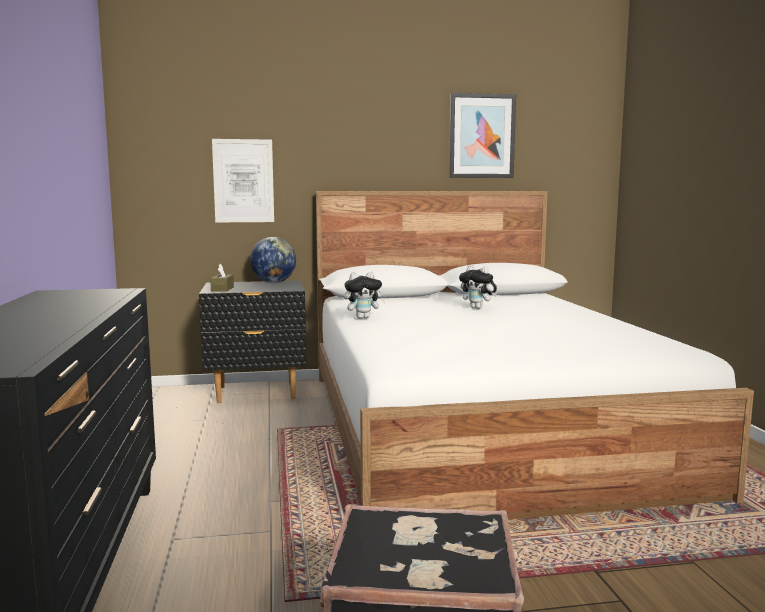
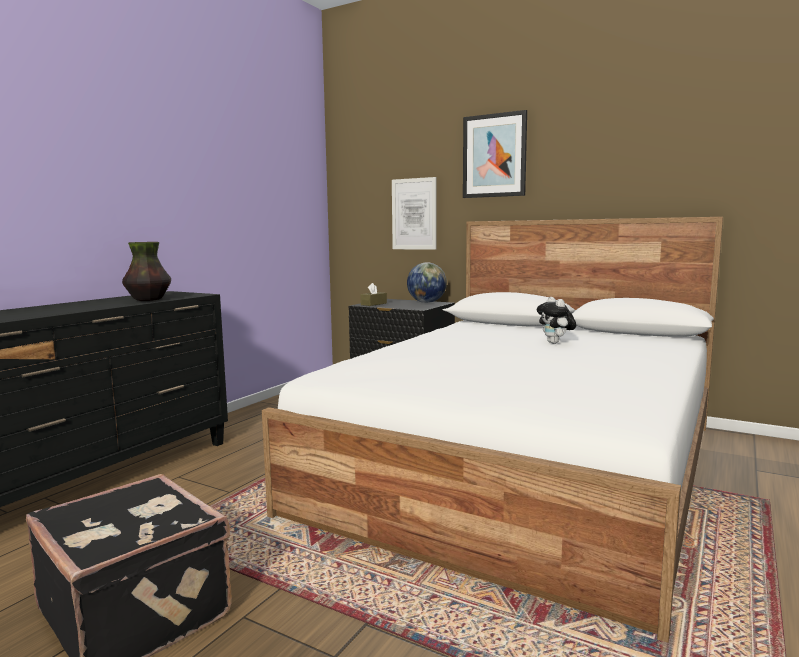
camera: 40 degrees right, 0 degrees up
plush toy [344,272,386,319] -> none
picture [449,93,516,178] -> picture moved to [463,110,527,198]
none -> vase [122,242,171,301]

